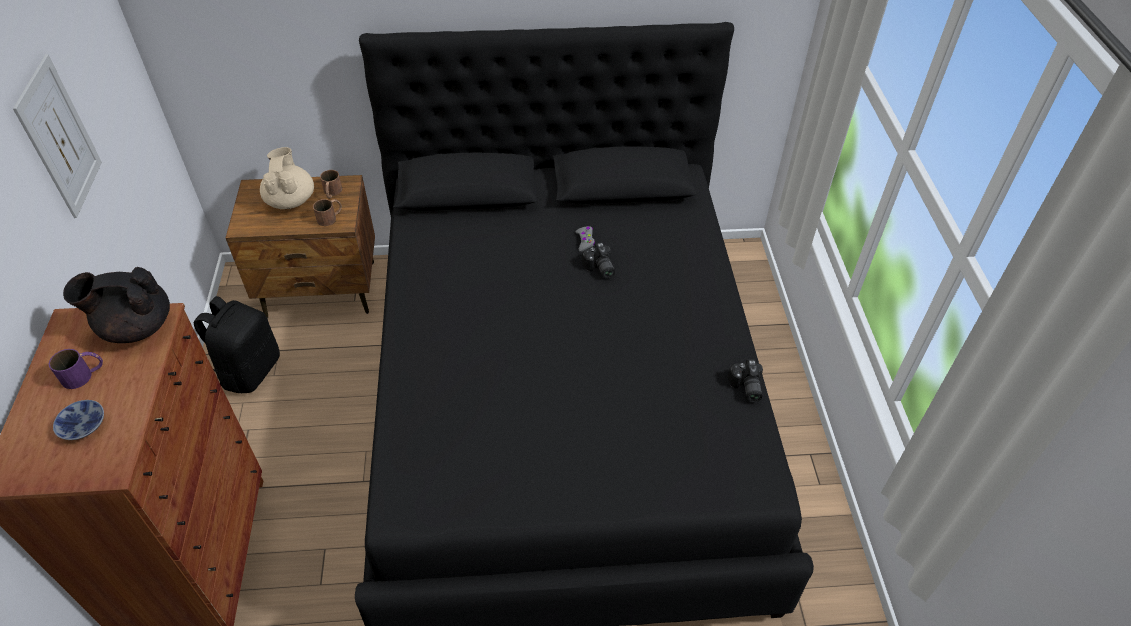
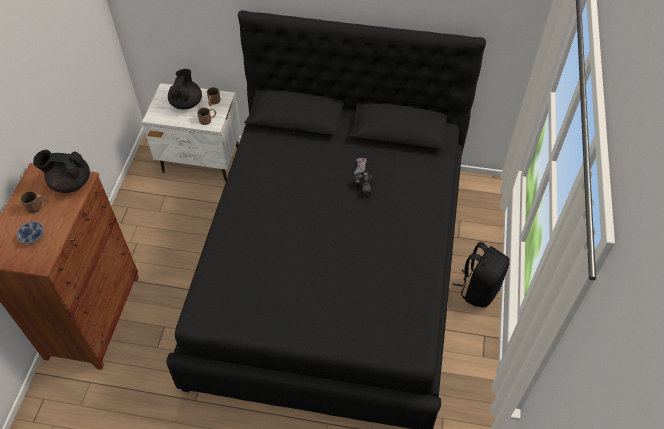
camera: 15 degrees right, 5 degrees up
picture [13,54,102,218] -> none
purple mug [49,349,103,389] -> brown mug [20,191,49,213]
black backpack [194,296,280,393] -> black backpack moved to [453,242,510,307]
brown nightstand [225,175,375,318] -> white nightstand [142,83,241,182]
beige teapot [260,147,314,209] -> black teapot [168,69,202,110]
camera [728,359,763,402] -> none

